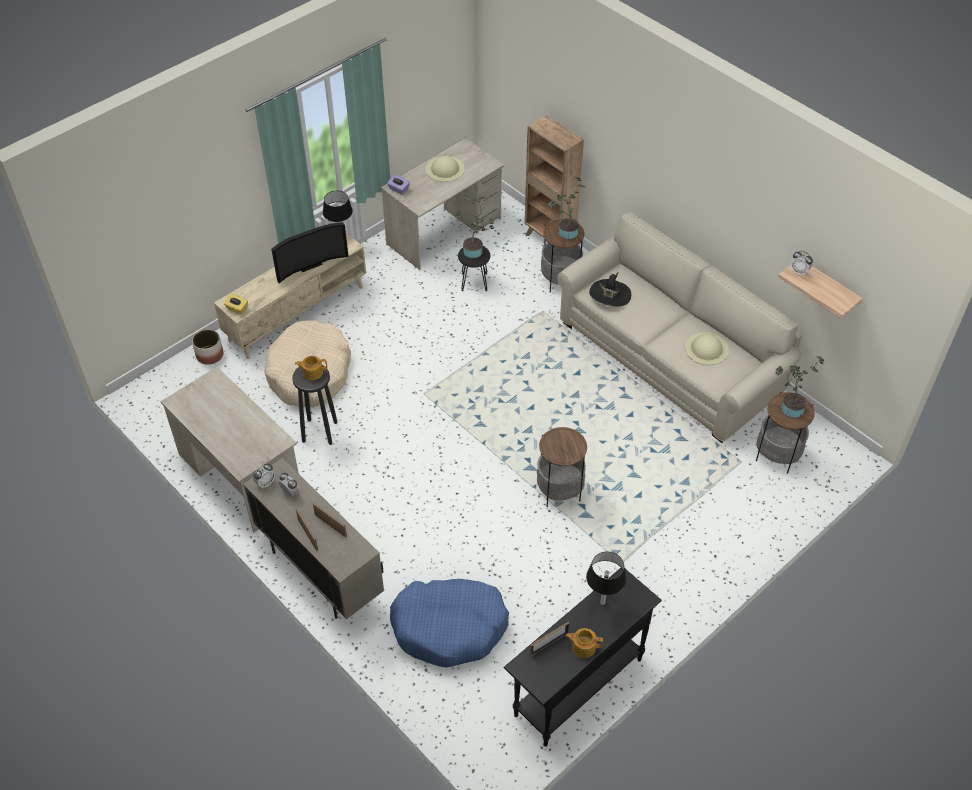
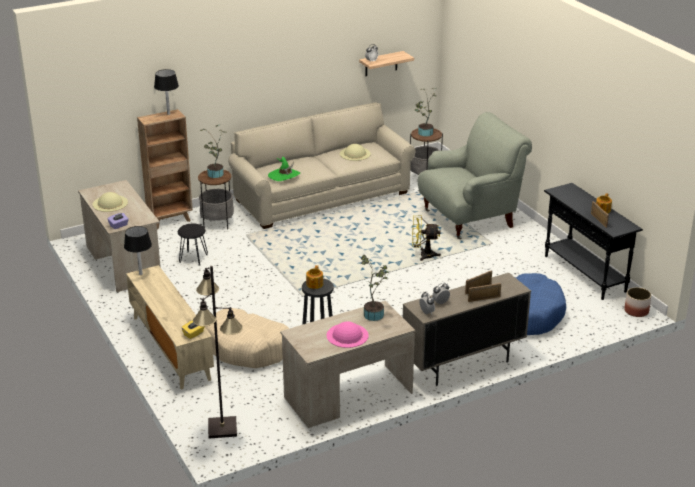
camera: 75 degrees left, 20 degrees down
planter [192,329,223,365] -> planter moved to [624,287,651,317]
television [271,222,349,283] -> none
potted plant [455,196,494,258] -> potted plant moved to [361,255,389,321]
side table [537,427,587,507] -> yellow fan [412,215,441,261]
black table lamp [586,551,626,605] -> black table lamp moved to [154,69,179,115]
black hat [589,271,631,307] -> green hat [268,157,300,181]
none -> black floor lamp [193,266,243,438]
none -> pink hat [326,322,369,348]
none -> grey armchair [418,112,532,239]

